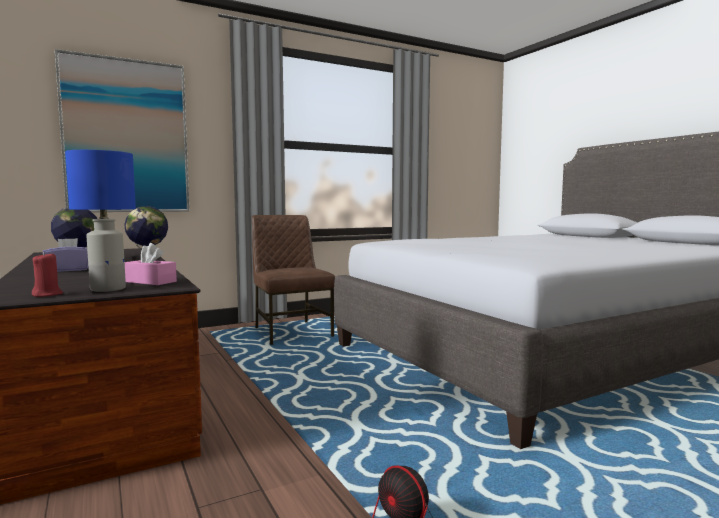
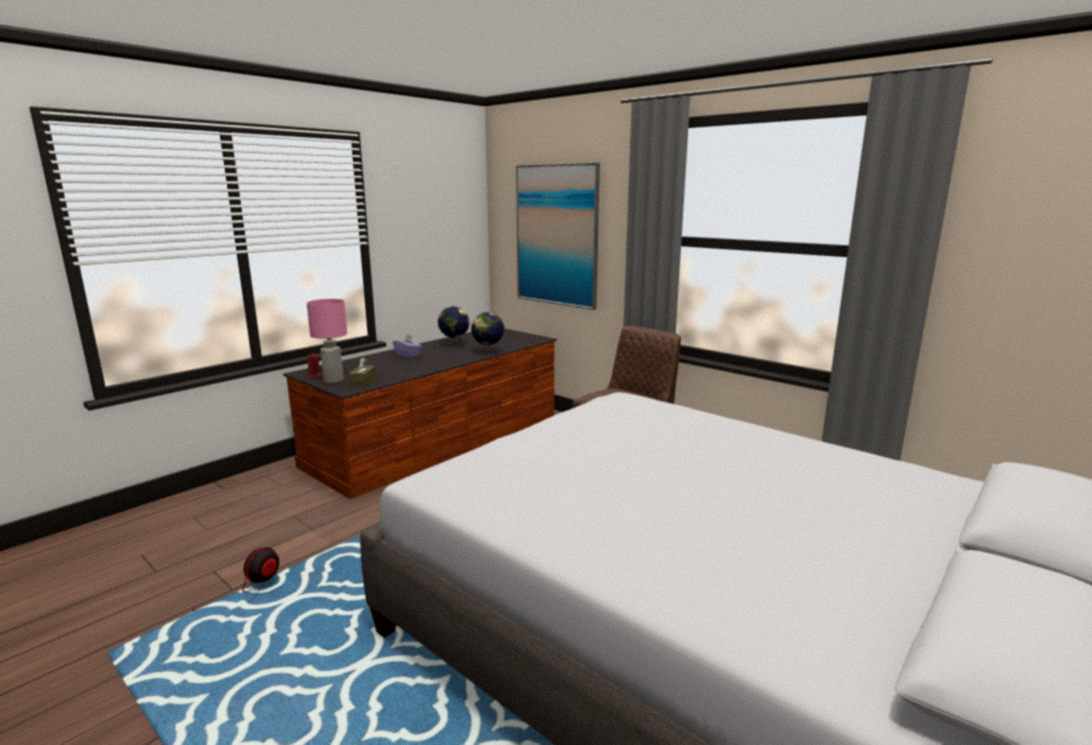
camera: 70 degrees right, 10 degrees up
blue table lamp [65,150,136,292] -> pink table lamp [307,299,347,383]
pink tissue box [125,243,177,285] -> brown tissue box [349,357,376,387]

